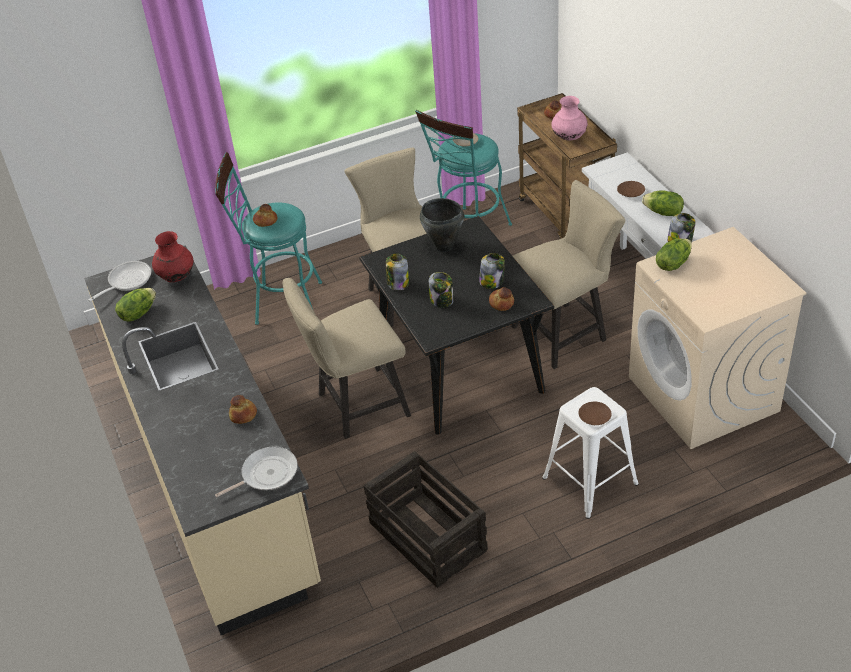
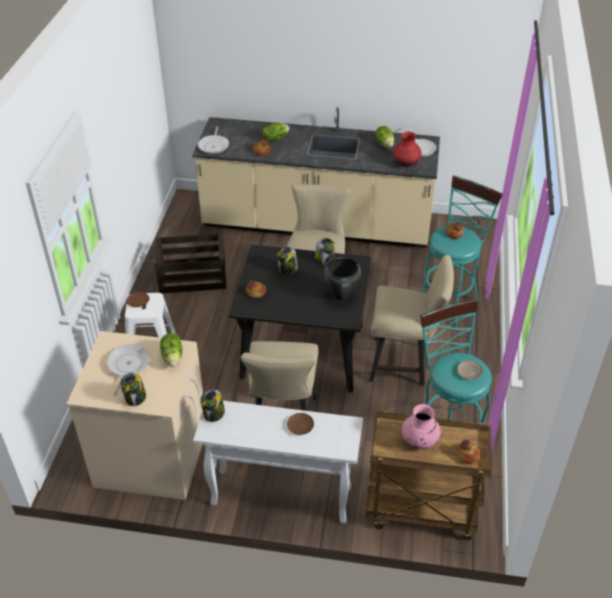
camera: 120 degrees right, 0 degrees up
jar [479,253,505,289] -> jar moved to [121,372,146,406]
lettuce [642,190,684,216] -> lettuce moved to [262,123,290,142]
none -> frying pan [107,344,150,395]

